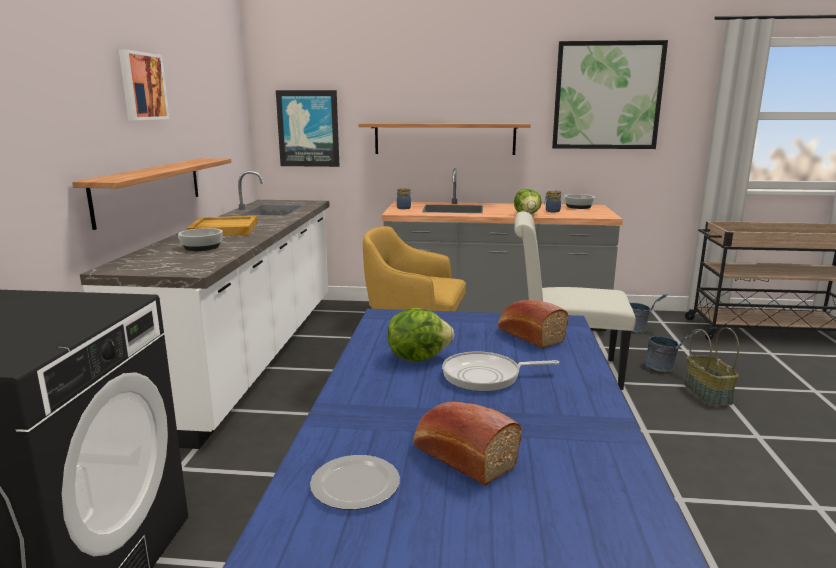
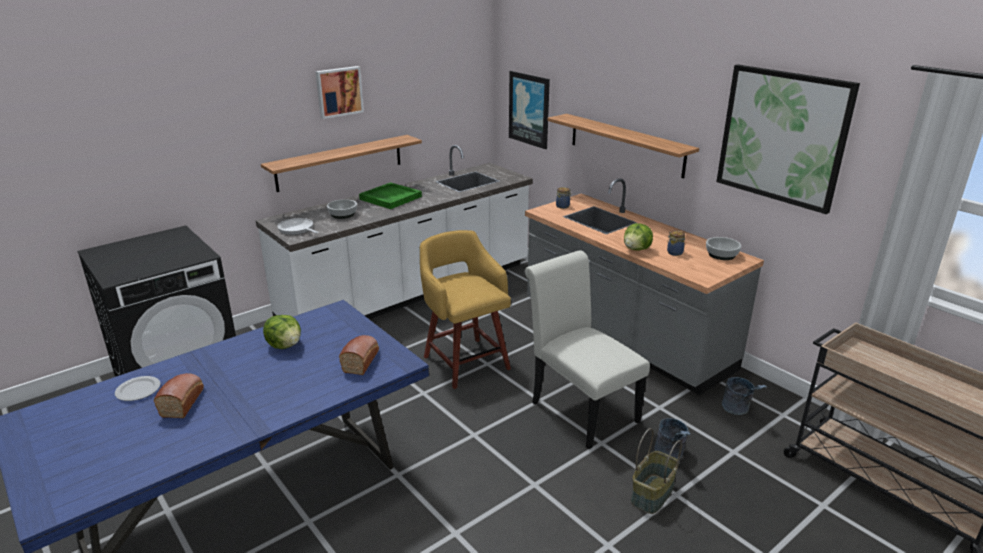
camera: 45 degrees right, 10 degrees up
beige tray [187,216,257,236] -> green tray [359,182,422,209]
frying pan [442,351,559,392] -> frying pan moved to [277,218,319,235]

